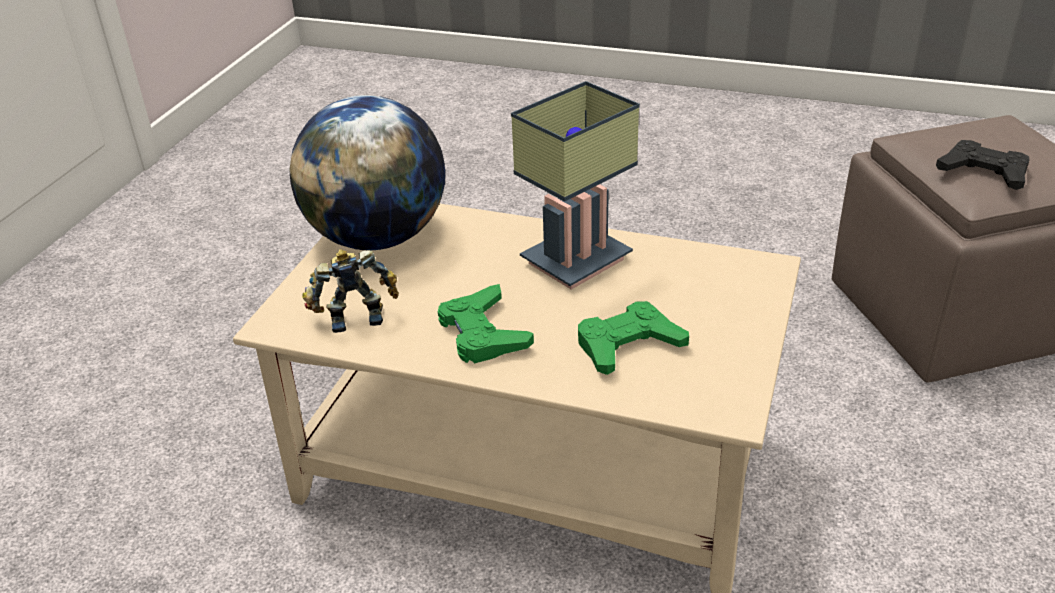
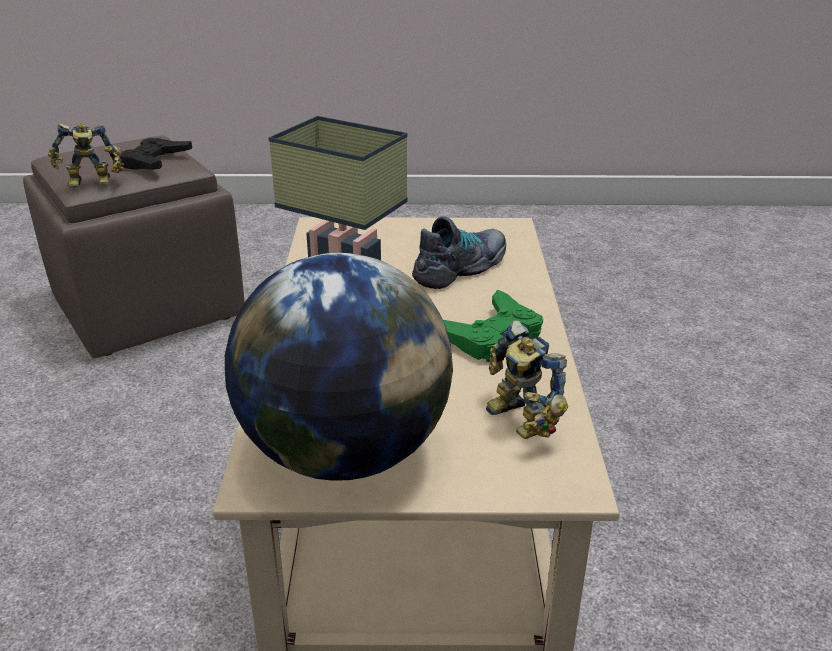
camera: 110 degrees left, 5 degrees down
green game controller [578,301,689,375] -> shoe [412,216,506,289]
none -> toy robot [48,123,124,188]

